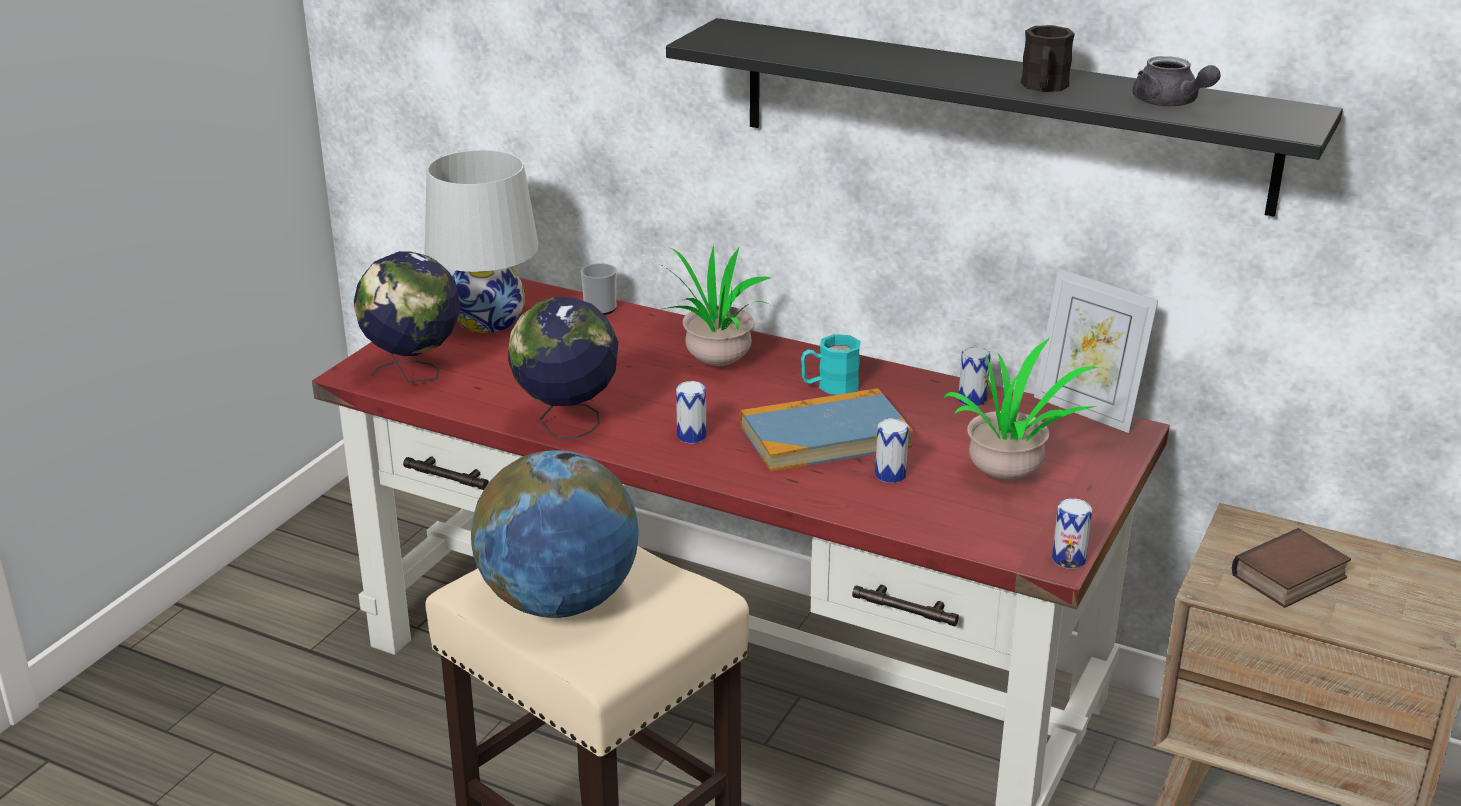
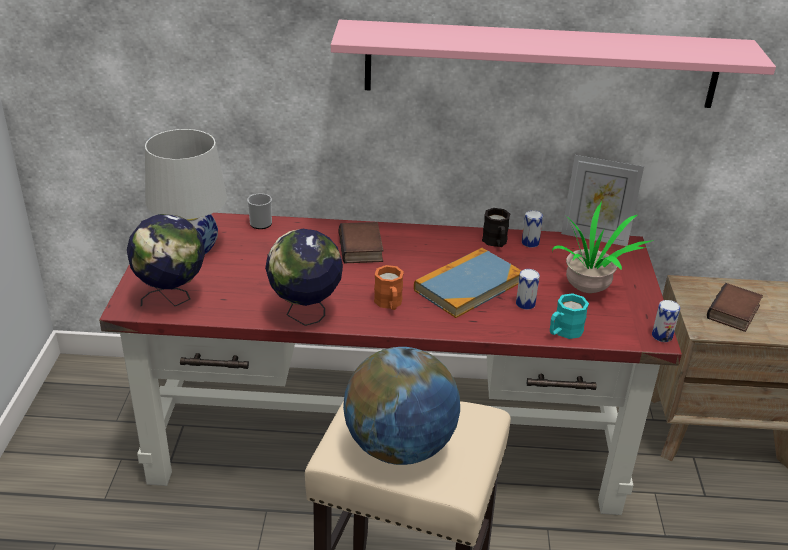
camera: 25 degrees left, 5 degrees up
potted plant [658,245,771,366] -> book [339,222,383,264]
black shelf [666,18,1343,217] -> pink shelf [331,20,776,108]
can [676,381,706,443] -> orange mug [374,265,404,310]
turquoise mug [801,334,861,395] -> turquoise mug moved to [550,293,589,339]
black mug [1021,25,1075,92] -> black mug moved to [482,208,510,247]
grey teapot [1133,56,1221,106] -> none

